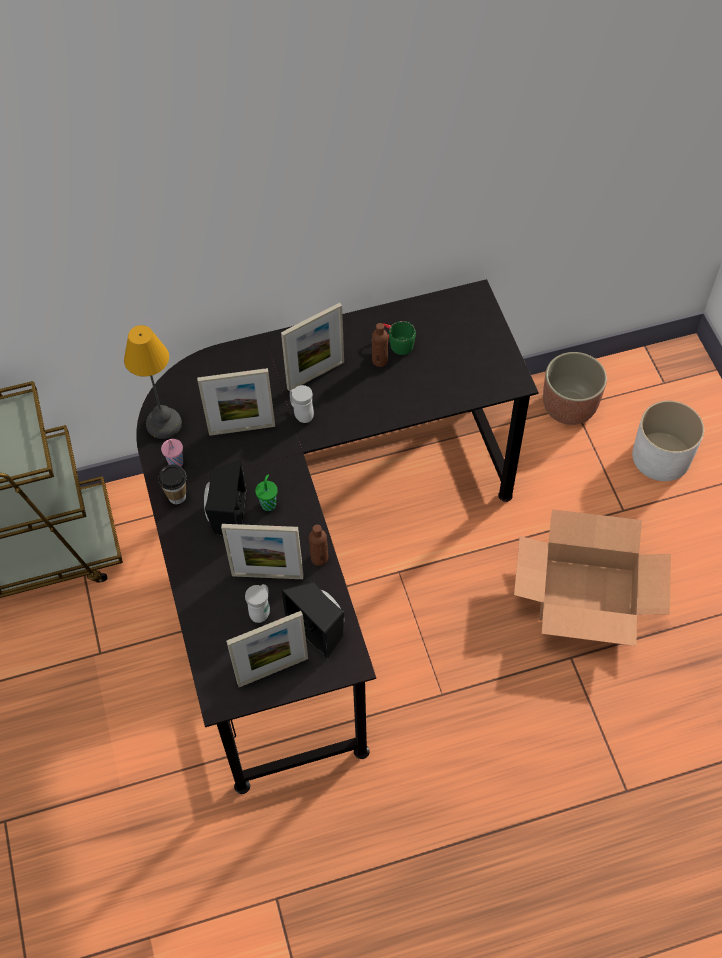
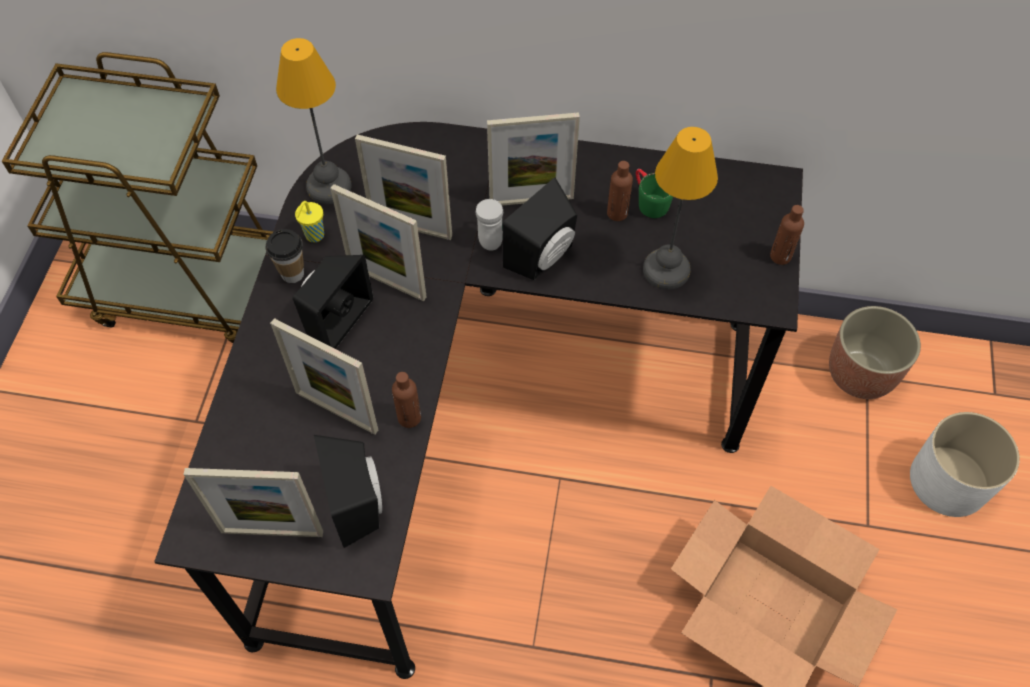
camera: 25 degrees right, 0 degrees up
pink cup [161,439,183,467] -> yellow cup [295,201,324,242]
white mug [245,584,270,623] -> none
green cup [255,475,278,511] -> none
none -> picture frame [330,184,427,301]
none -> black speaker [502,178,577,280]
none -> table lamp [643,127,718,290]
none -> brown bottle [770,205,804,265]

